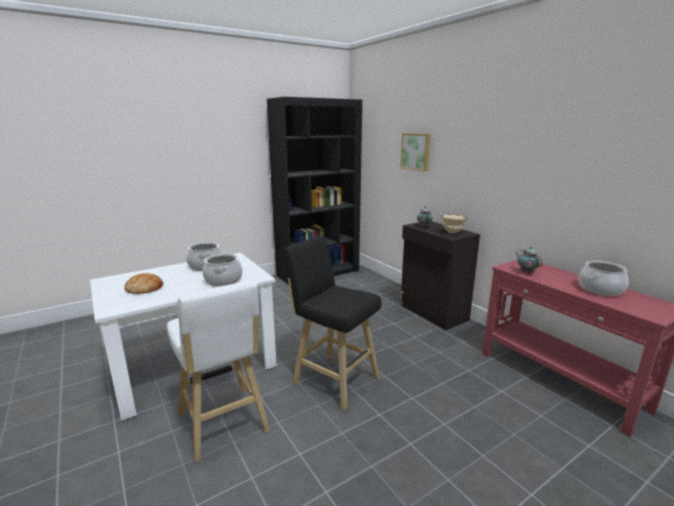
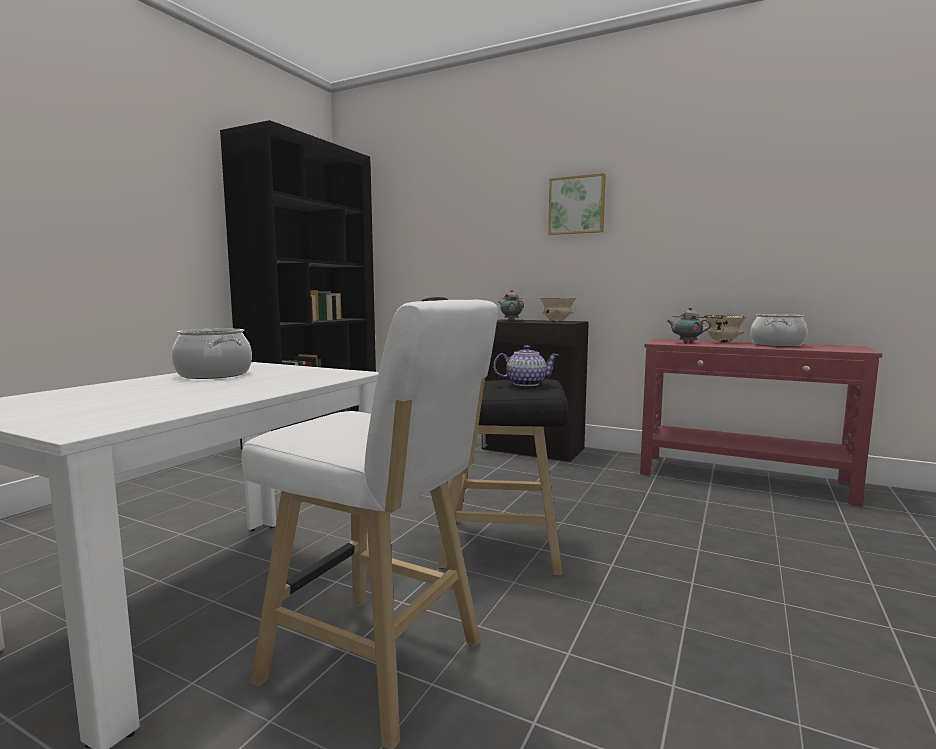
camera: 30 degrees left, 10 degrees down
bread [124,273,163,294] -> none
cooking pot [203,254,242,286] -> none
picture [400,133,430,171] -> picture moved to [548,173,606,235]
none -> teapot [493,345,559,386]
none -> beige bowl [704,315,746,342]

